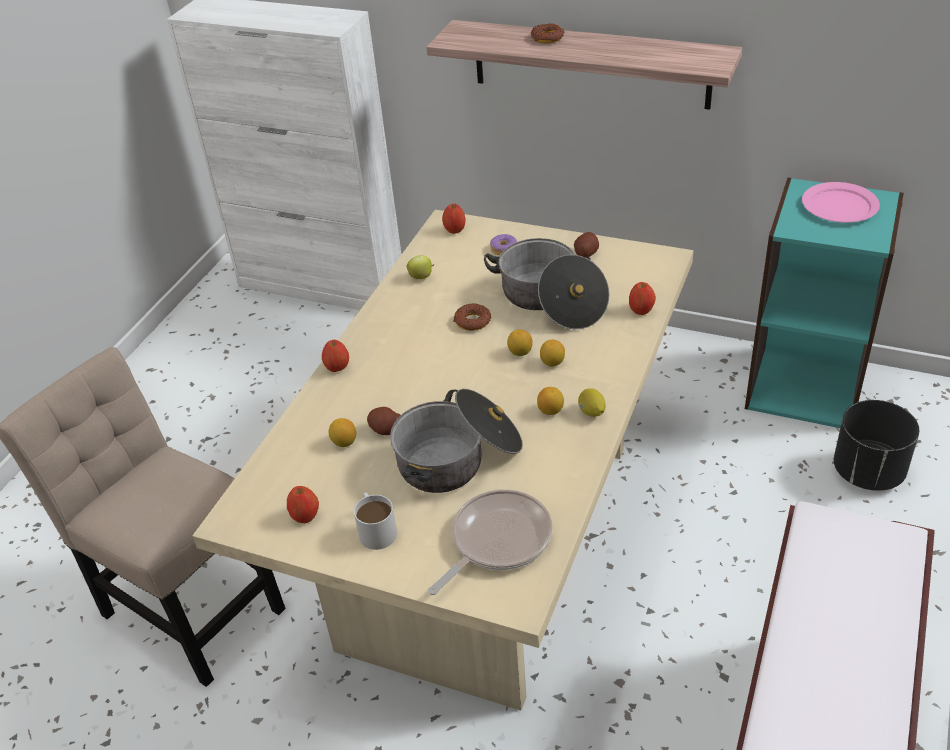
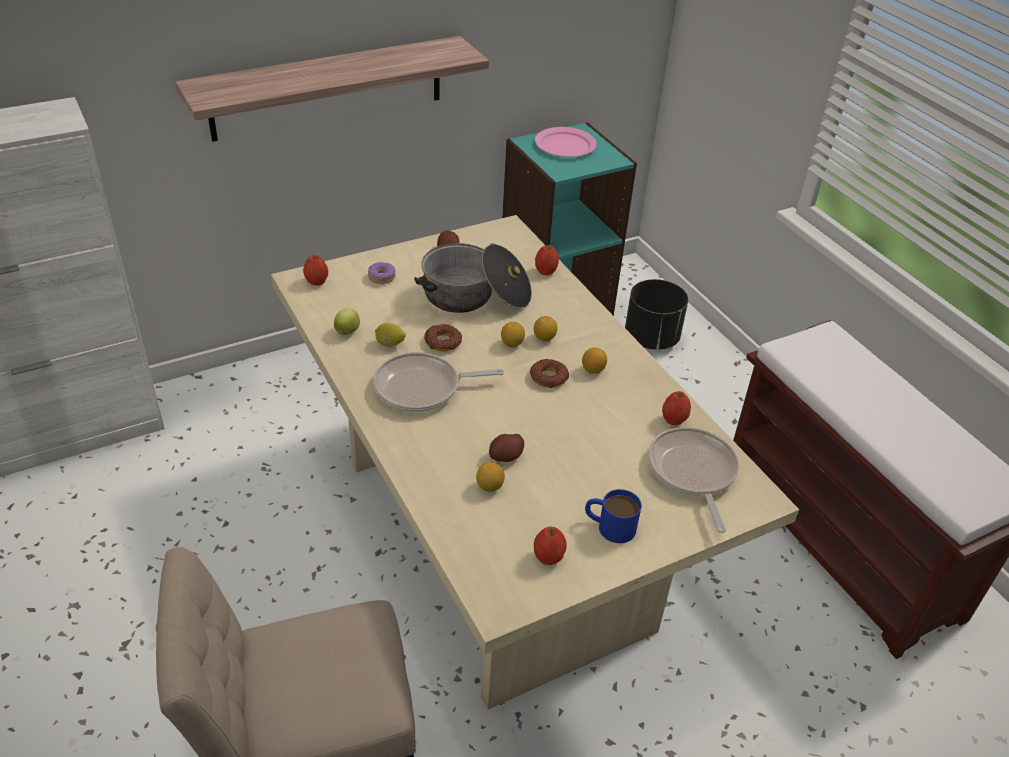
camera: 55 degrees left, 0 degrees up
apple [322,340,349,372] -> apple moved to [662,391,691,425]
white mug [354,492,397,550] -> blue mug [585,489,642,543]
cooking pot [390,389,523,493] -> none
donut [531,23,564,44] -> donut moved to [530,359,569,388]
lemon [578,388,605,417] -> lemon moved to [375,323,406,347]
none -> frying pan [373,352,504,412]

